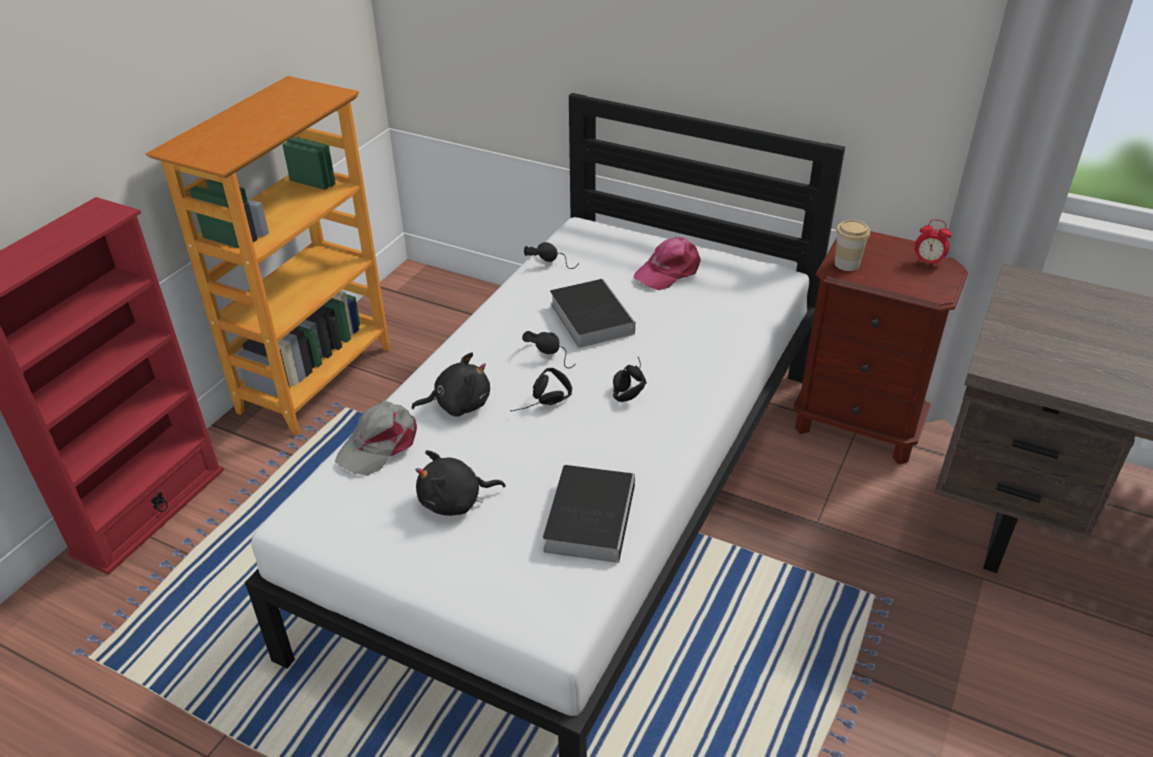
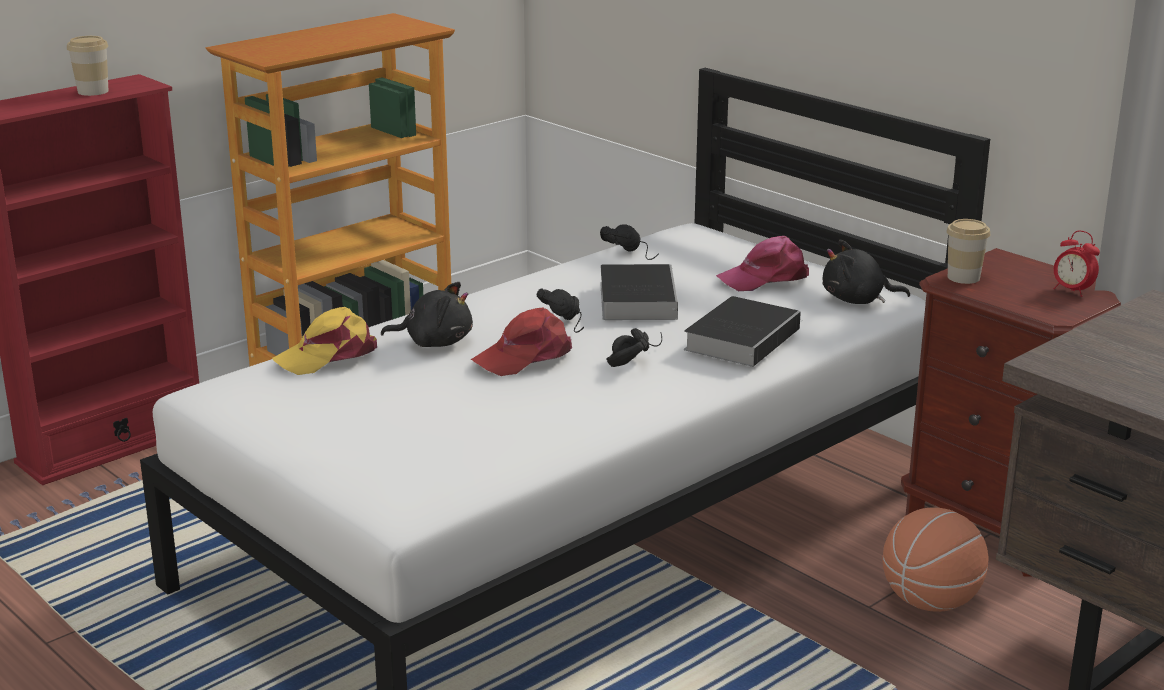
camera: 20 degrees right, 15 degrees down
grey cap [335,401,417,475] -> yellow cap [272,307,377,375]
black plush toy [416,450,506,516] -> black plush toy moved to [823,240,910,304]
black headphones [510,367,572,412] -> red cap [471,308,572,376]
book [543,465,635,563] -> book moved to [684,296,801,367]
none -> cup [67,36,108,96]
none -> basketball [883,508,989,612]

